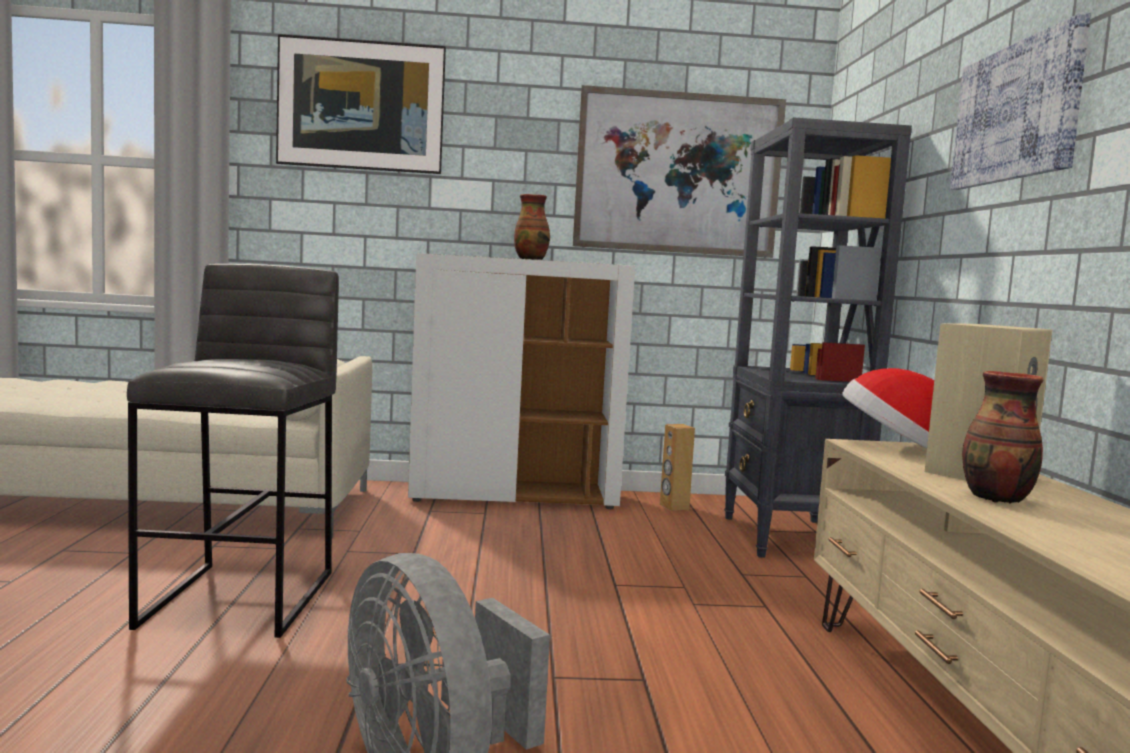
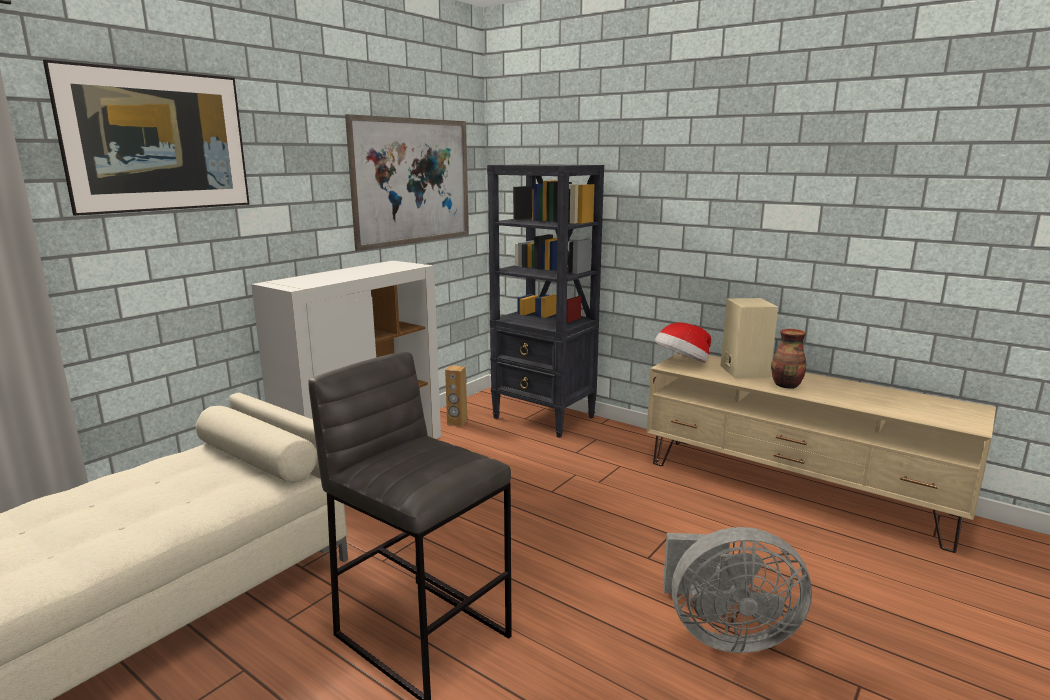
camera: 50 degrees left, 10 degrees up
vase [514,194,550,260] -> none
picture [950,12,1091,190] -> none

